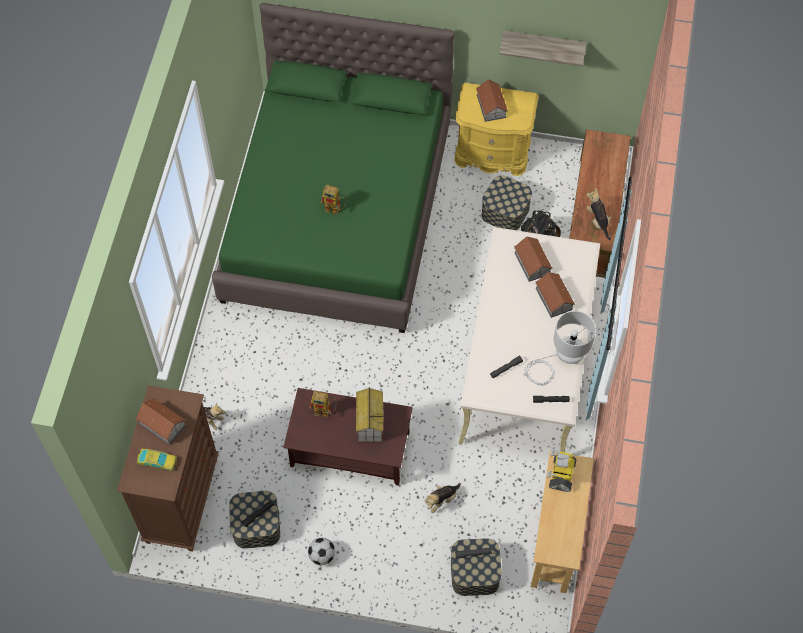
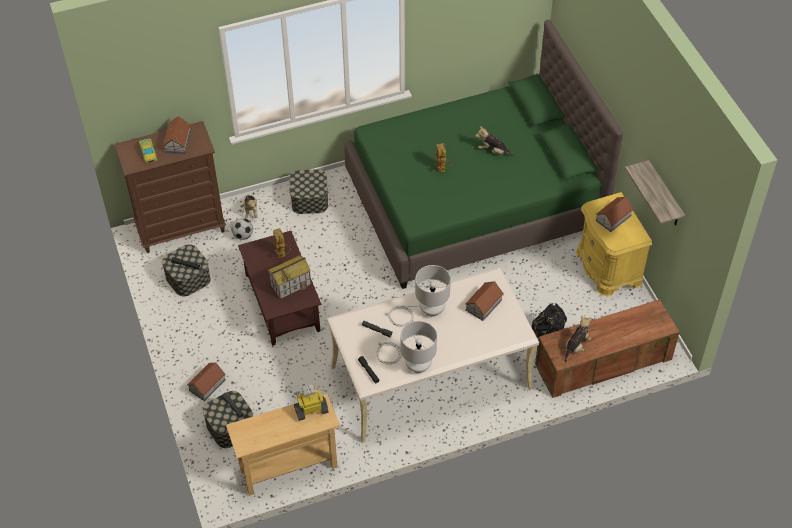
camera: 60 degrees right, 10 degrees down
football [308,538,335,565] -> football moved to [232,218,253,240]
plush toy [425,483,461,513] -> plush toy moved to [475,126,514,156]
storage box [481,175,532,230] -> storage box moved to [290,169,328,214]
toy house [535,272,575,318] -> toy house moved to [187,362,226,401]
none -> white table lamp [385,265,451,327]

